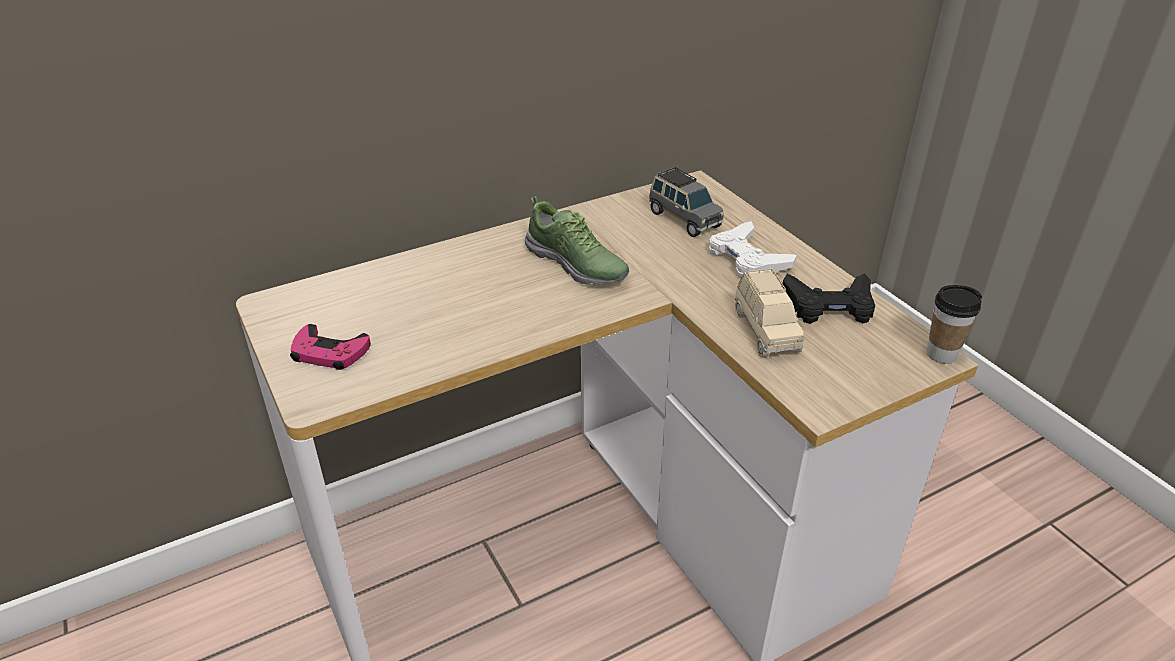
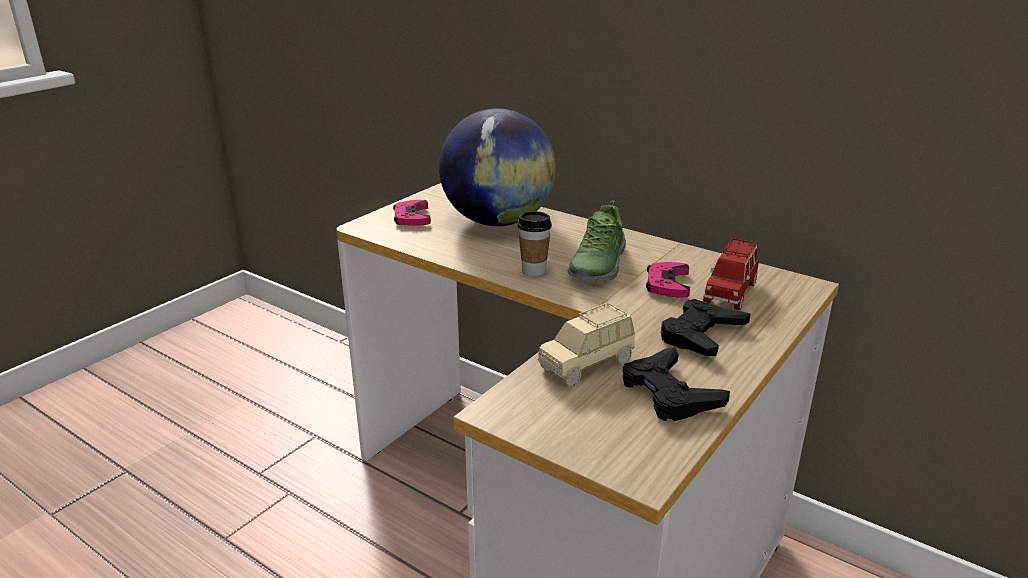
camera: 65 degrees right, 10 degrees down
grey toy car [649,167,724,237] -> red toy car [703,238,758,310]
white game controller [709,221,797,279] -> black game controller [661,299,750,356]
cup [927,285,982,364] -> cup moved to [517,211,552,276]
none -> globe [439,108,556,226]
none -> pink game controller [646,262,690,298]

